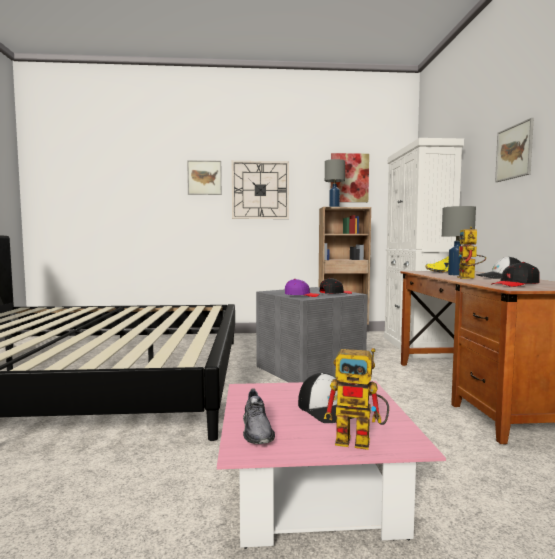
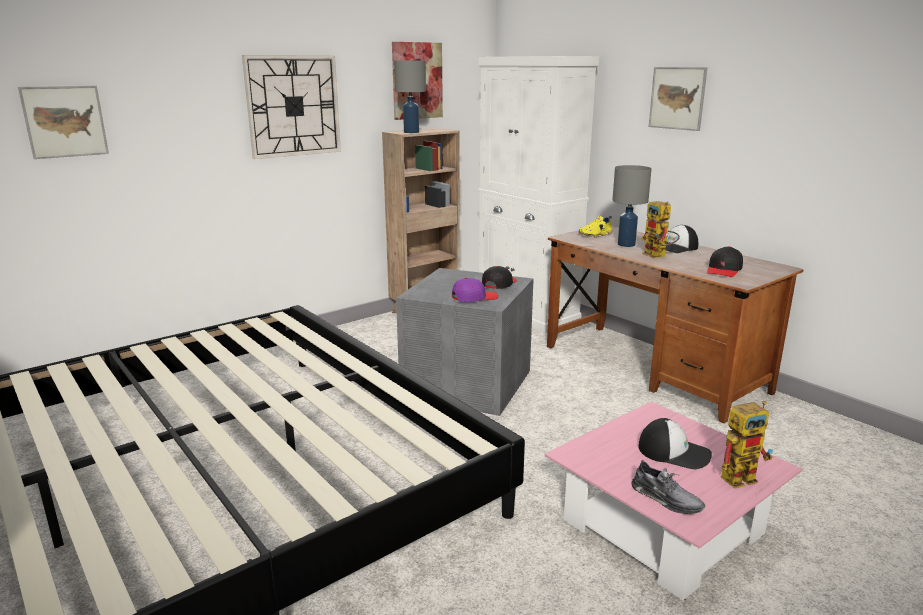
camera: 35 degrees left, 15 degrees up
picture [187,160,222,195] -> picture moved to [18,86,109,159]

